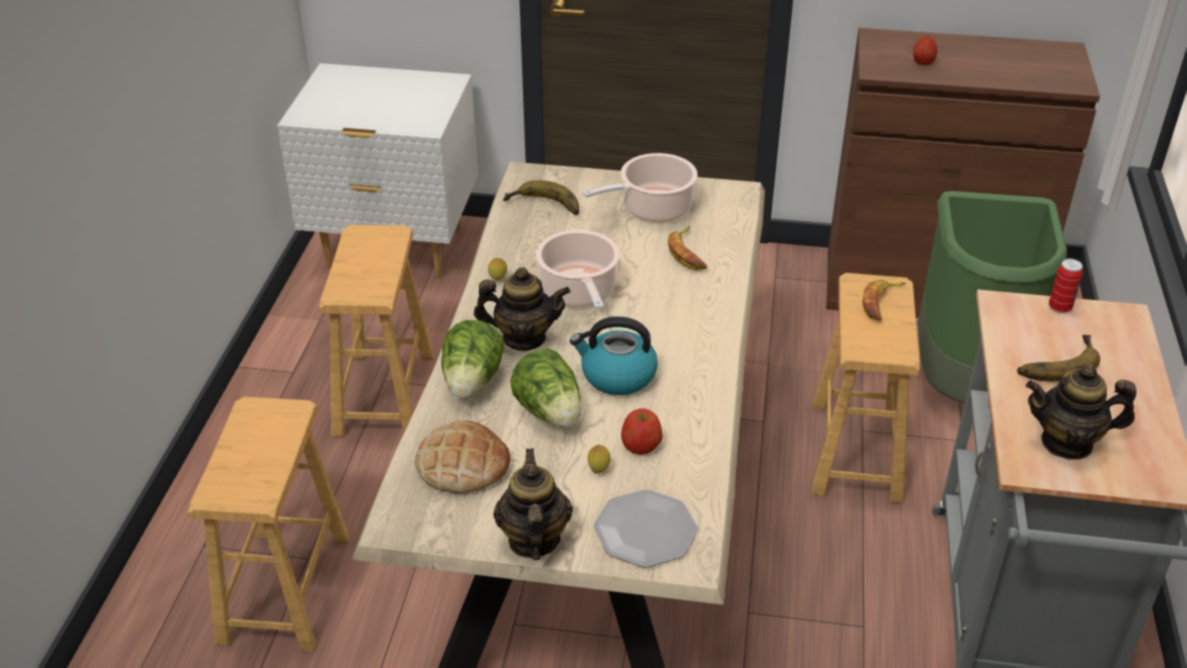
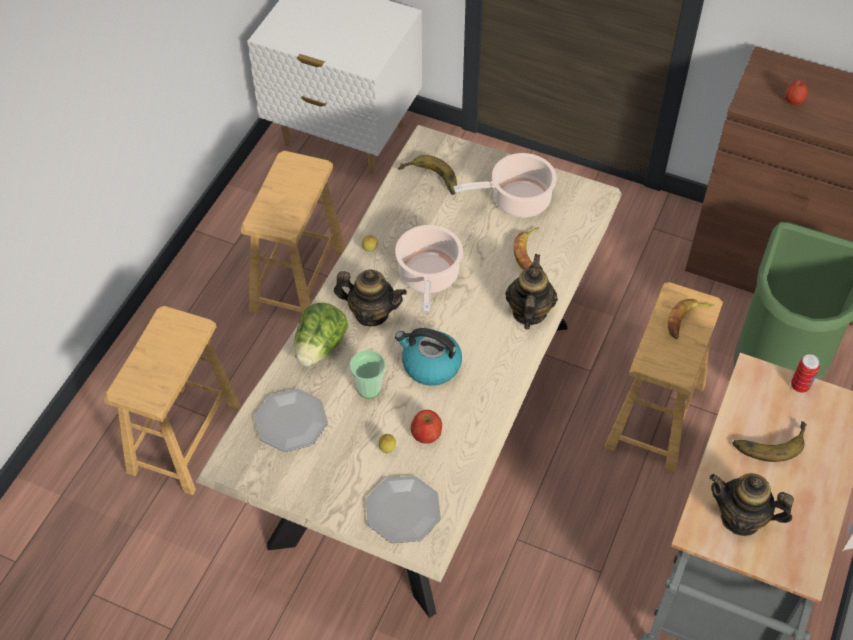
camera: 15 degrees right, 15 degrees up
bread [415,421,510,493] -> plate [254,389,328,452]
teapot [493,449,573,560] -> teapot moved to [505,254,558,329]
lettuce [510,349,581,427] -> cup [350,350,386,399]

